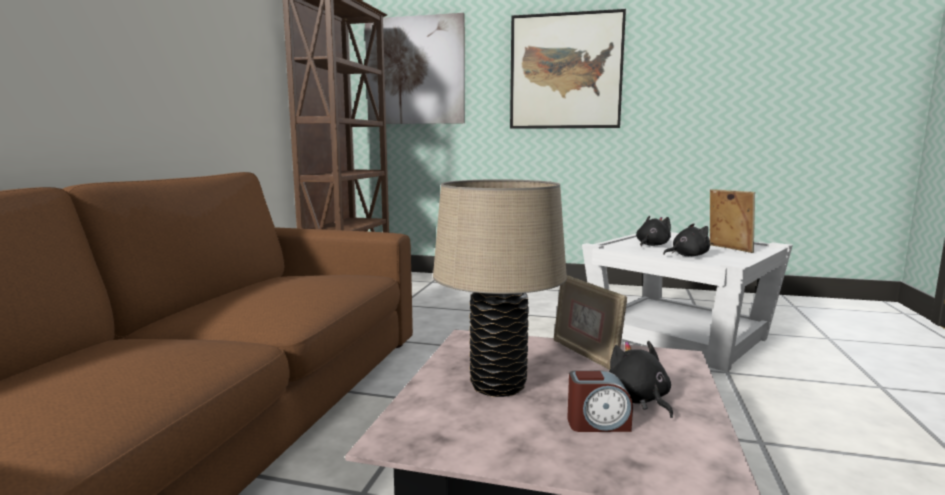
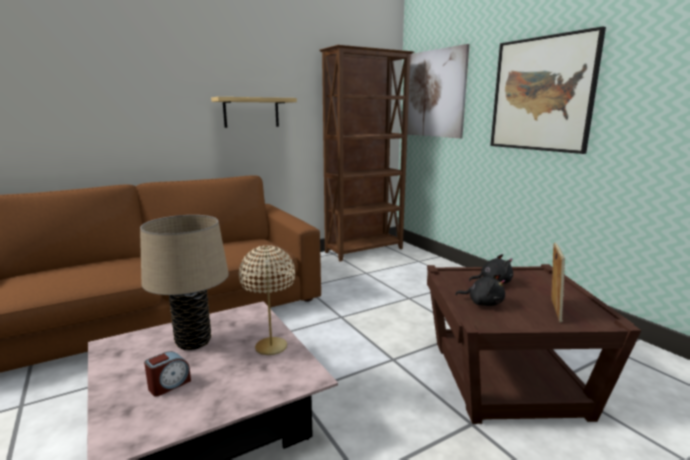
camera: 45 degrees right, 5 degrees up
picture frame [554,275,627,370] -> beige table lamp [239,245,295,355]
alarm clock [567,370,633,432] -> alarm clock turned 90 degrees counterclockwise [144,351,191,396]
white side table [582,232,793,372] -> brown side table [427,264,642,424]
black plush toy [609,341,673,418] -> none
none -> shelf [211,97,297,128]

